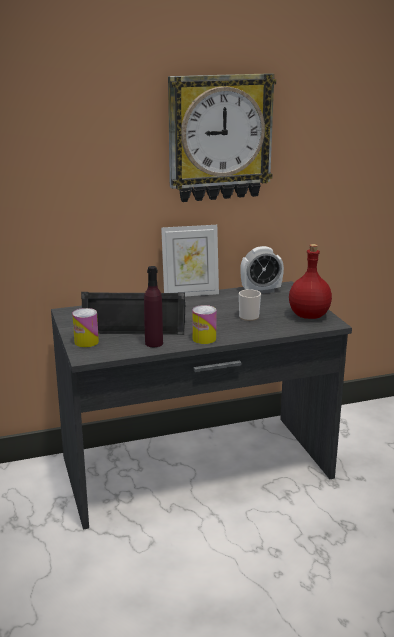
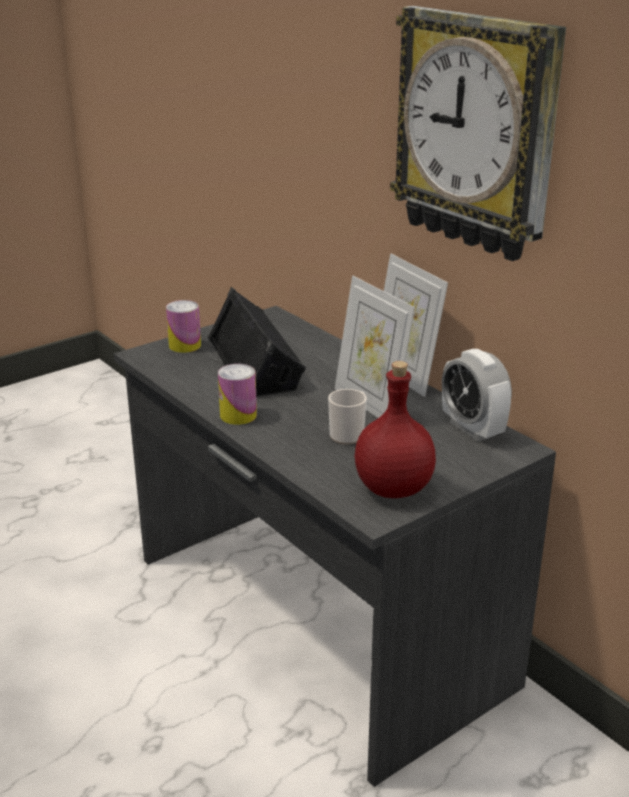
camera: 70 degrees right, 5 degrees up
purple bottle [144,266,163,347] -> none
none -> picture frame [335,276,415,418]

